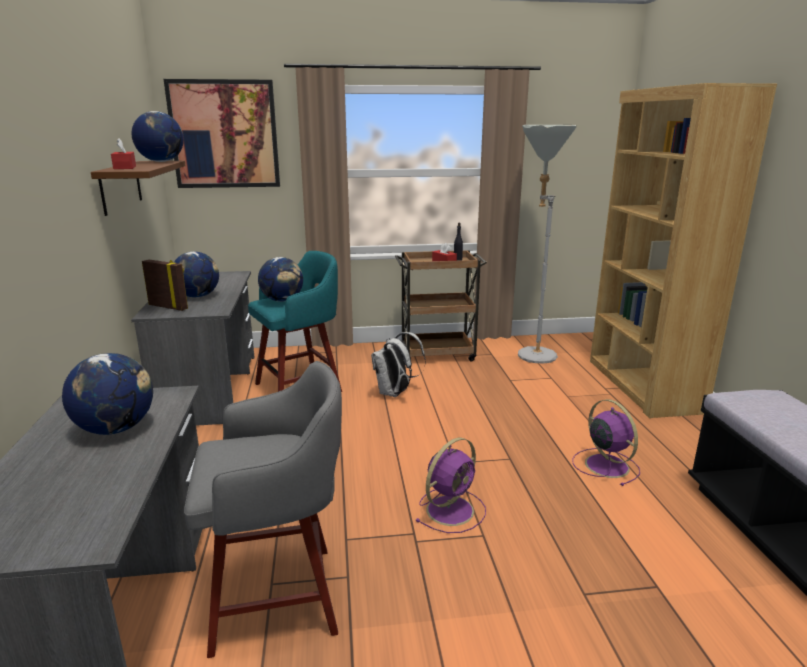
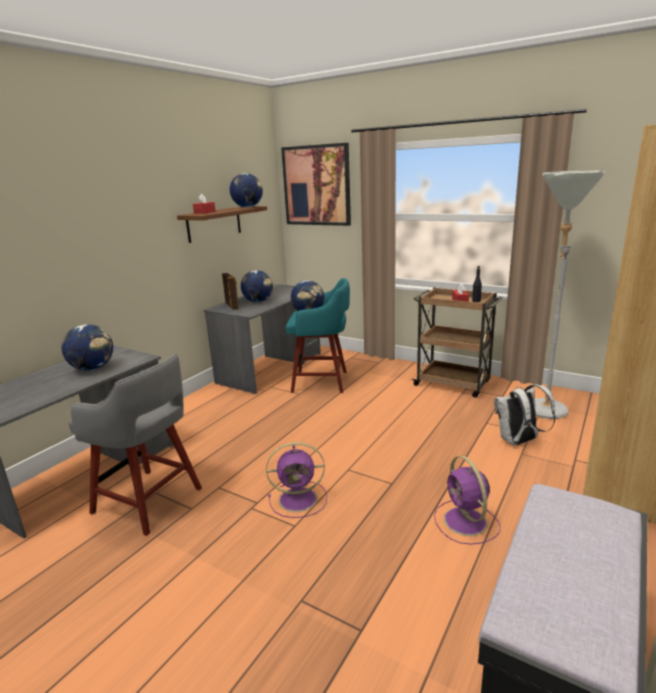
camera: 40 degrees right, 0 degrees up
white backpack [371,332,426,397] -> white backpack moved to [494,384,556,446]
purple fan [572,399,640,486] -> purple fan turned 150 degrees clockwise [434,456,501,545]

